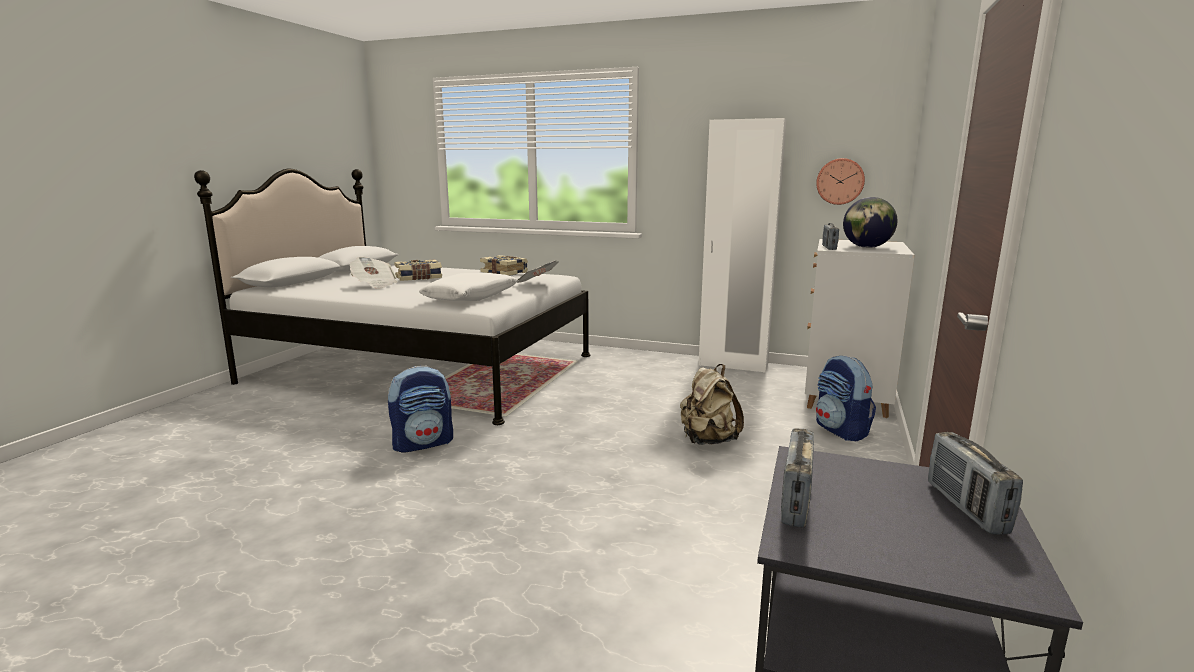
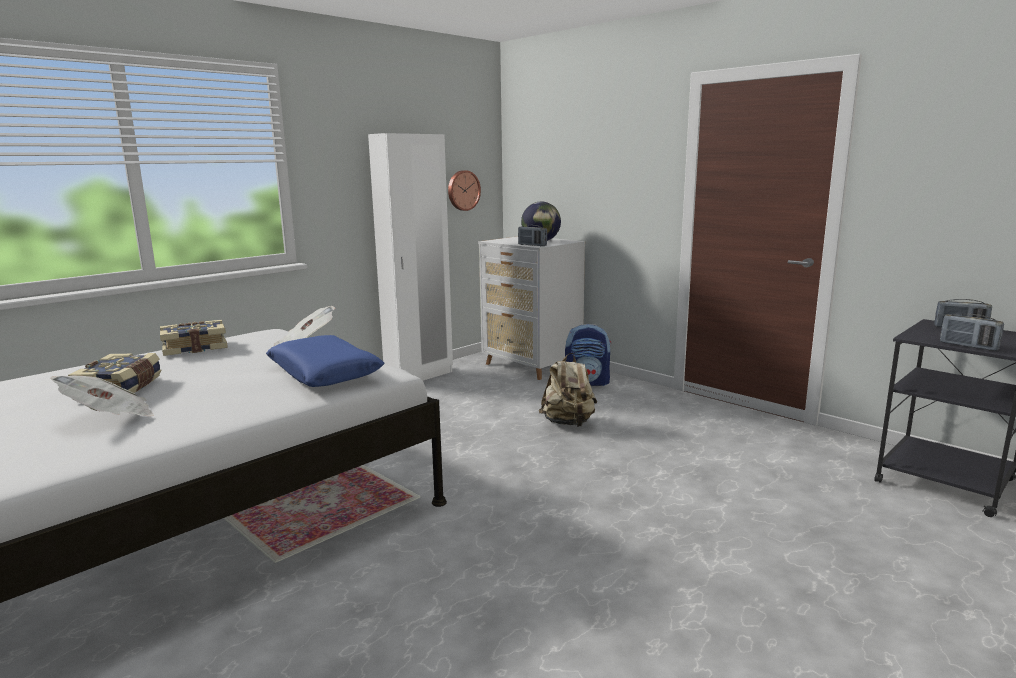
camera: 65 degrees left, 0 degrees up
backpack [388,365,453,453] -> none
white pillow [419,273,518,301] -> blue pillow [266,335,384,387]

